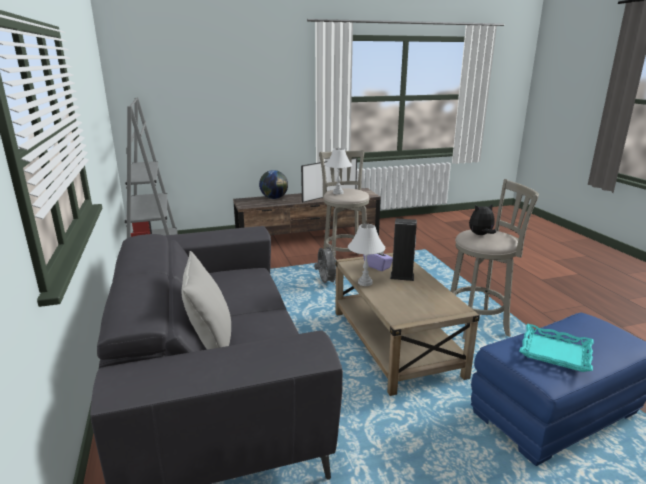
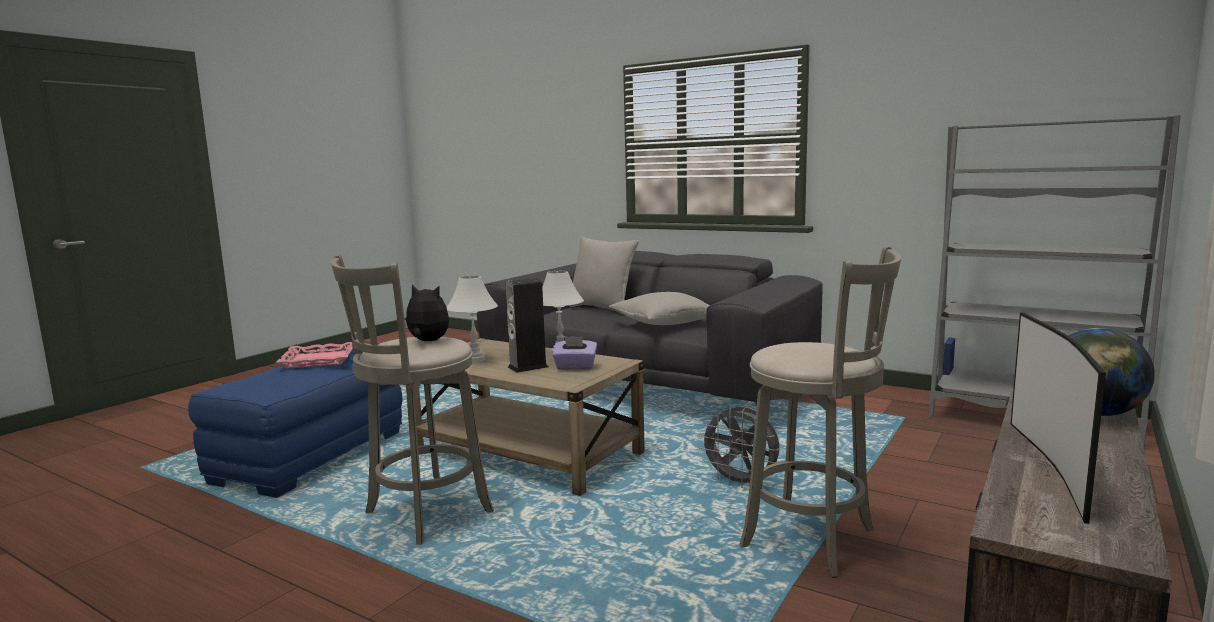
camera: 140 degrees right, 10 degrees down
white table lamp [325,148,352,194] -> white table lamp moved to [447,276,498,362]
plush toy [469,203,496,235] -> plush toy turned 105 degrees counterclockwise [405,284,449,341]
turquoise tray [519,324,594,372] -> pink tray [276,342,353,369]
none -> grey pillow [609,292,710,325]

